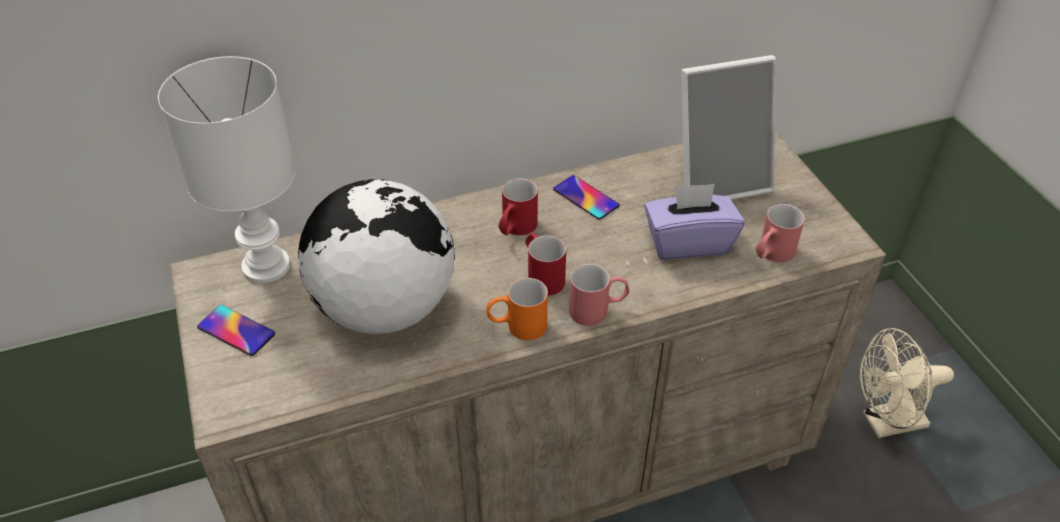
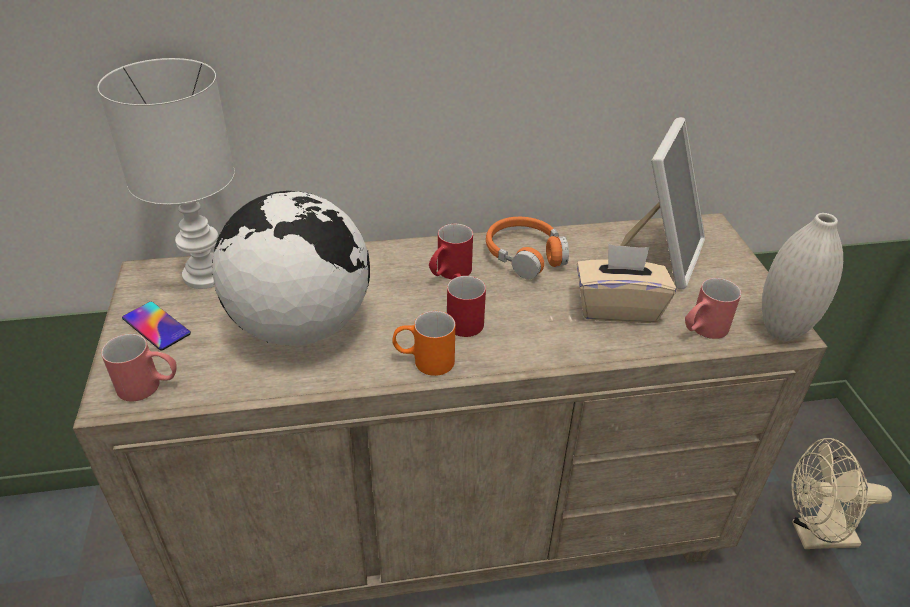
camera: 10 degrees right, 5 degrees down
phone [553,175,620,220] -> orange headphones [486,217,569,279]
red mug [569,264,629,326] -> red mug moved to [101,334,177,401]
purple tissue box [644,184,745,259] -> beige tissue box [577,244,676,323]
picture frame [681,55,776,200] -> picture frame turned 60 degrees counterclockwise [620,117,705,290]
none -> white vase [762,213,843,341]

